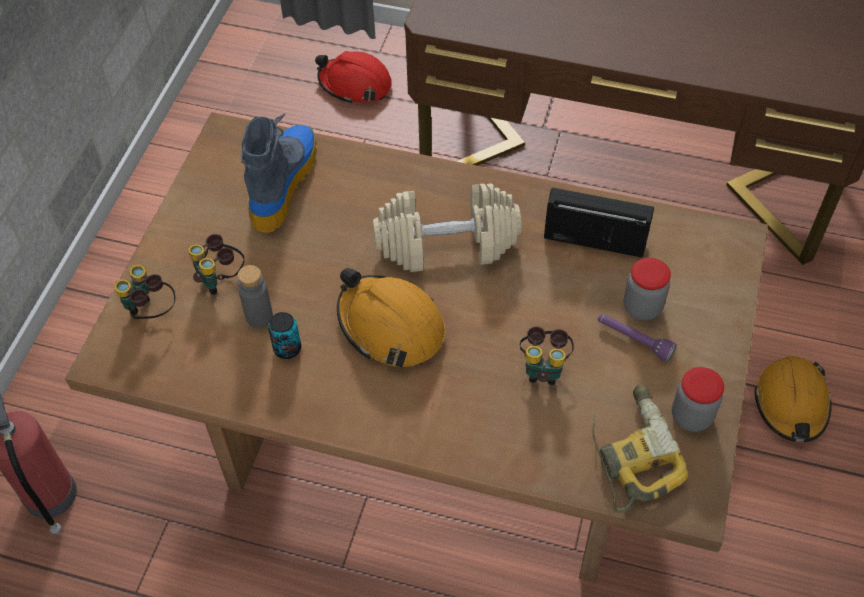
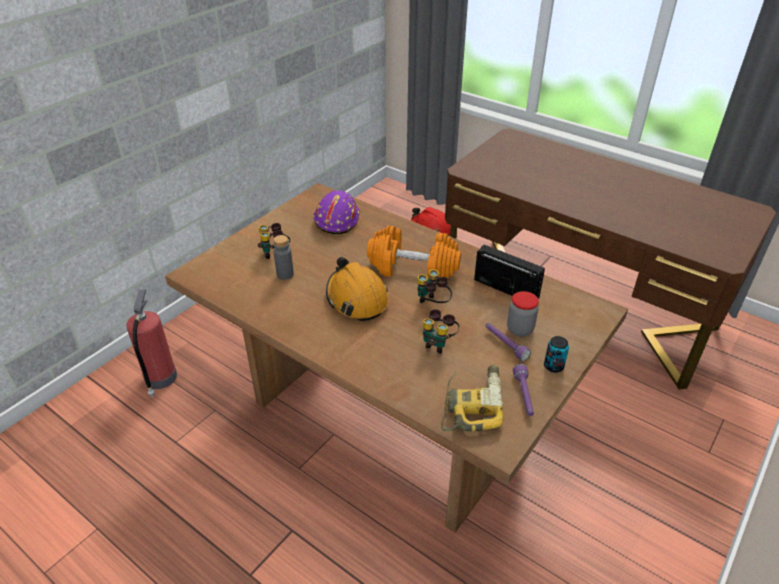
camera: 20 degrees right, 15 degrees down
binoculars [114,265,175,319] -> binoculars moved to [417,269,452,303]
boot [240,113,317,233] -> purple hard hat [313,190,360,234]
can [268,312,301,359] -> can moved to [544,336,569,373]
beige dumbbell [373,183,522,272] -> orange dumbbell [367,226,461,279]
jar [672,367,724,432] -> purple flashlight [513,364,534,416]
orange hard hat [754,356,832,442] -> none

